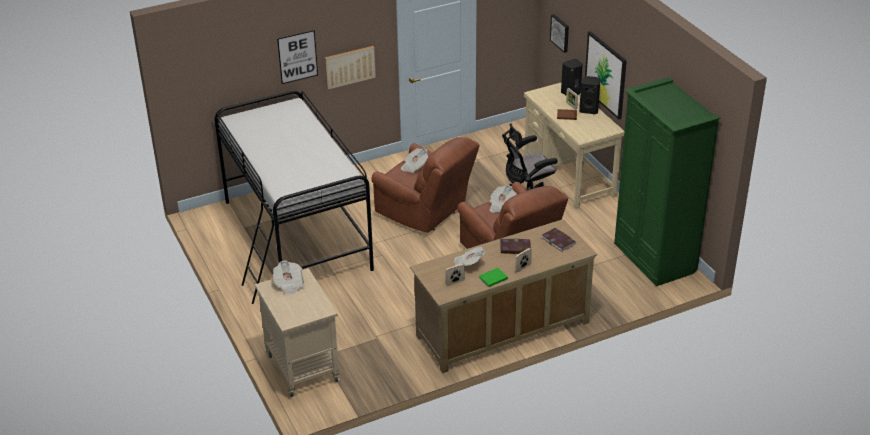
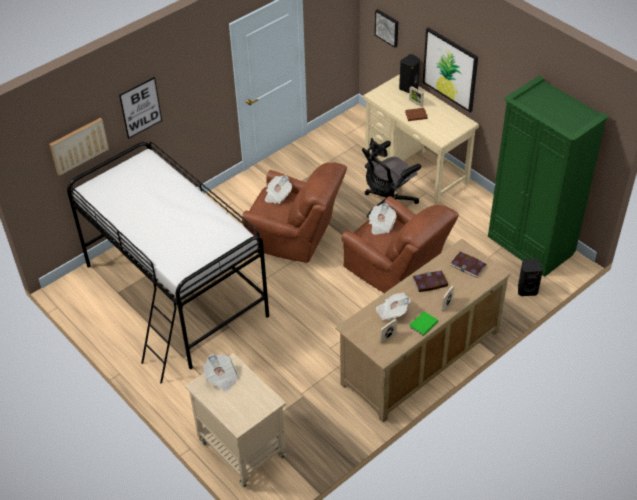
camera: 15 degrees left, 10 degrees up
picture [324,46,376,90] -> picture moved to [49,118,109,176]
black speaker [579,76,600,114] -> black speaker moved to [518,259,543,296]

